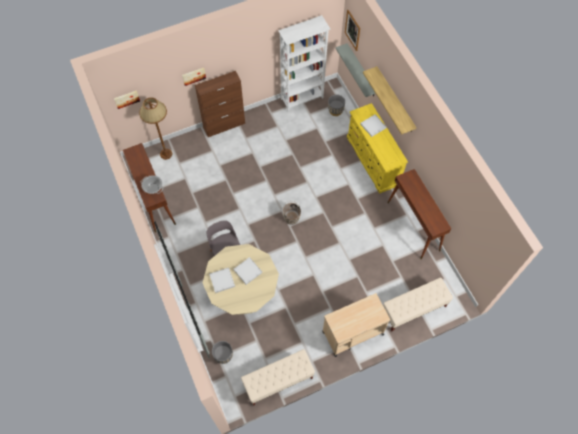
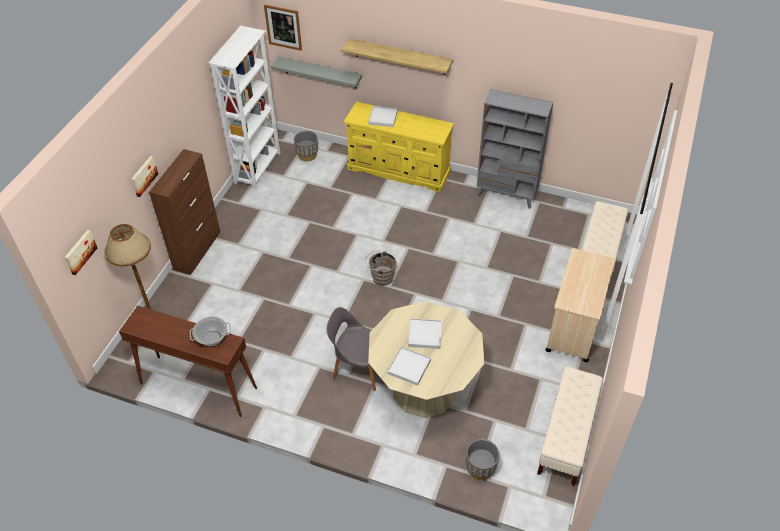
camera: 45 degrees left, 15 degrees down
brown console table [387,169,451,259] -> grey bookcase [476,89,553,209]

